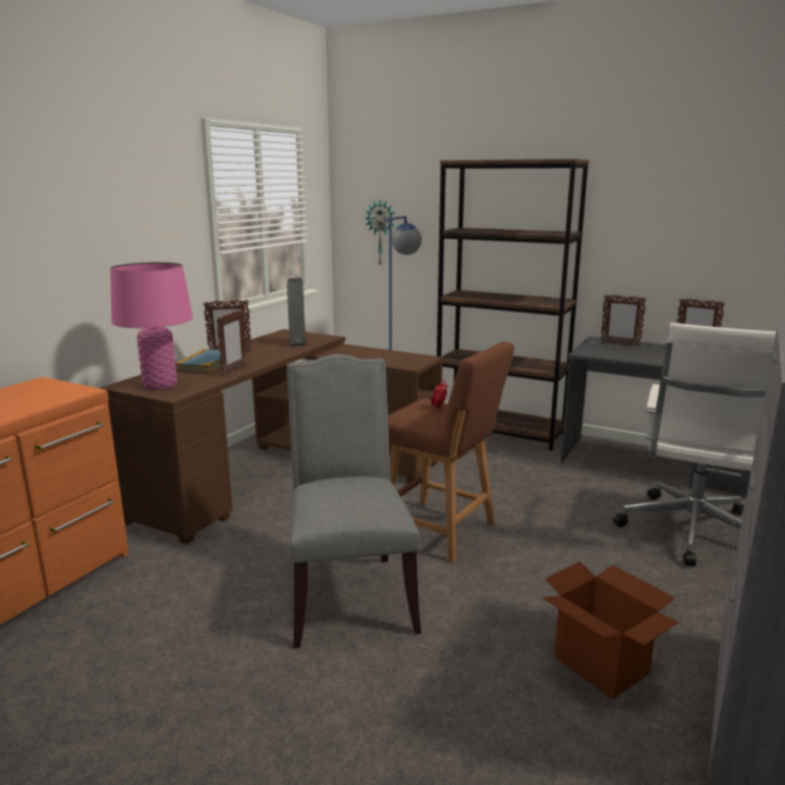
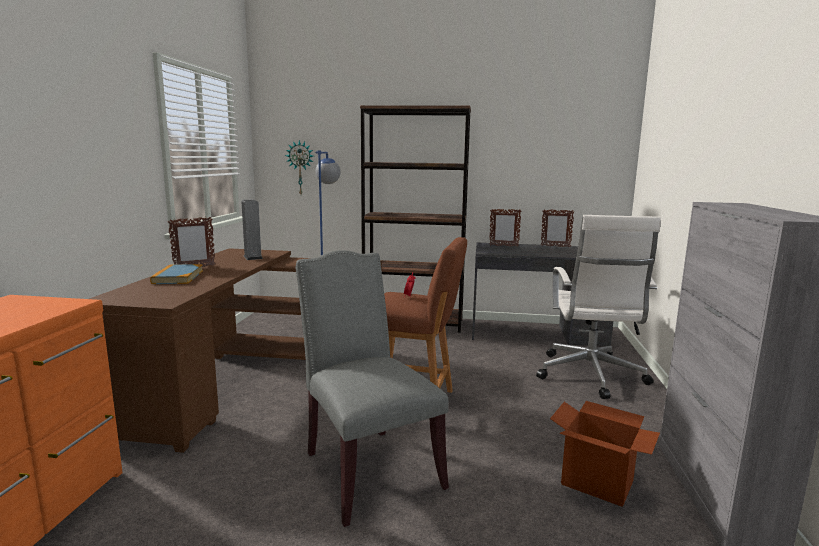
camera: 20 degrees left, 5 degrees down
pink table lamp [110,262,193,390] -> none
picture frame [216,309,247,376] -> none

